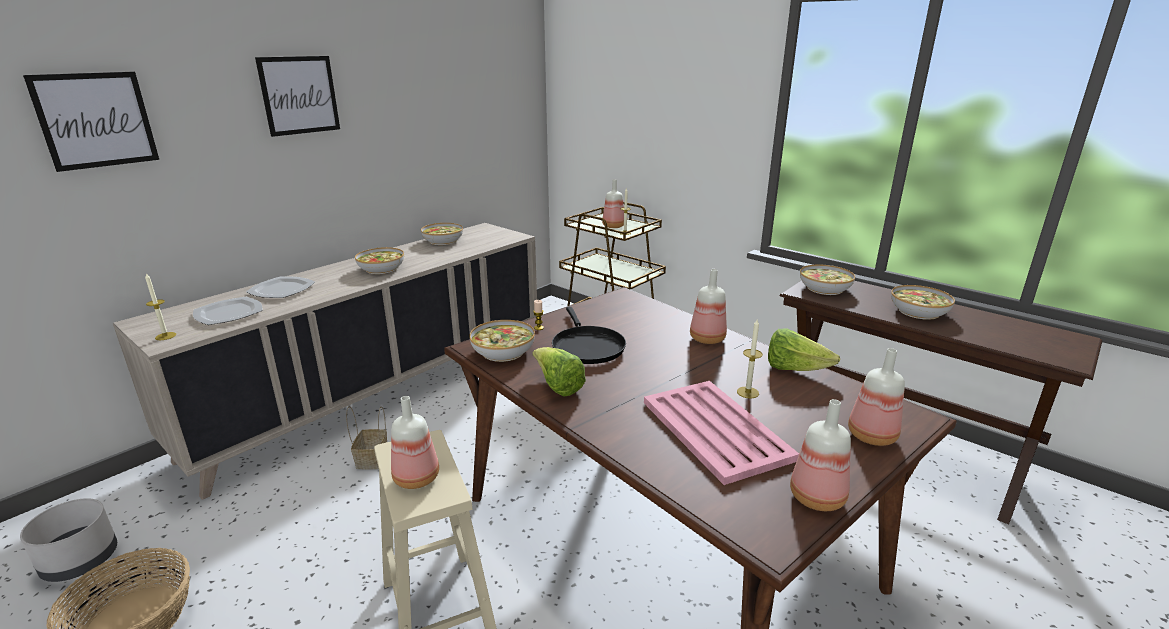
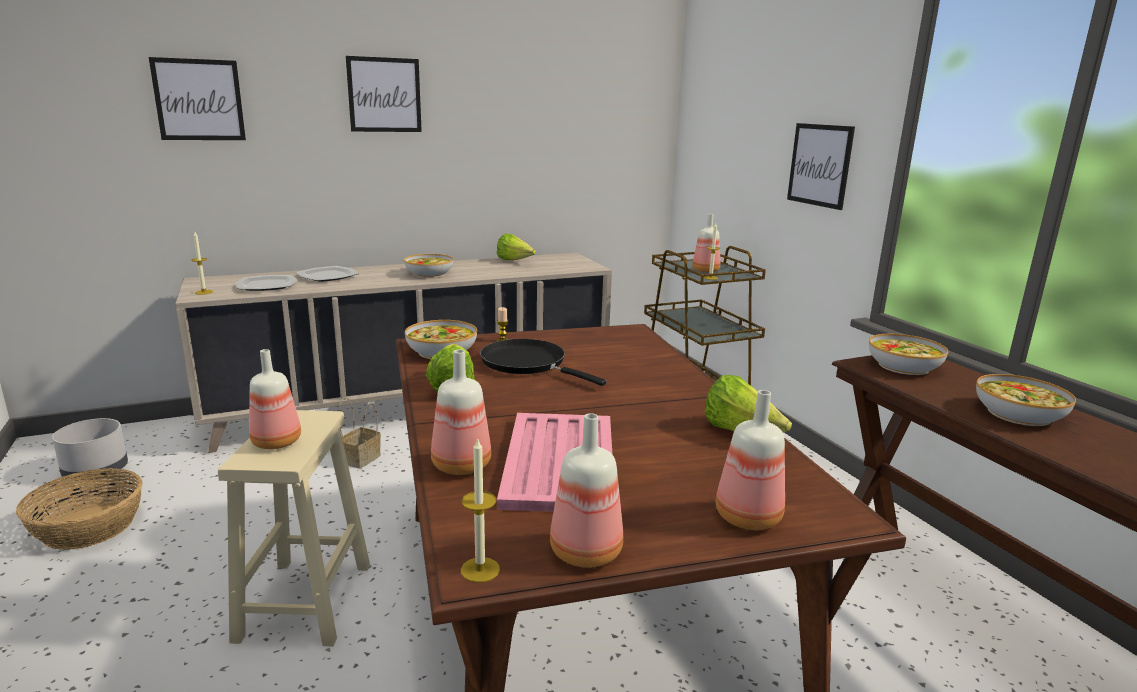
camera: 25 degrees right, 5 degrees down
bowl [421,223,463,245] -> lettuce [497,234,536,260]
black frying pan [552,307,626,364] -> black frying pan turned 120 degrees clockwise [480,339,606,386]
bottle [690,269,727,344] -> bottle moved to [431,349,491,475]
candle [737,318,763,399] -> candle moved to [461,438,500,583]
none -> picture [787,123,855,210]

